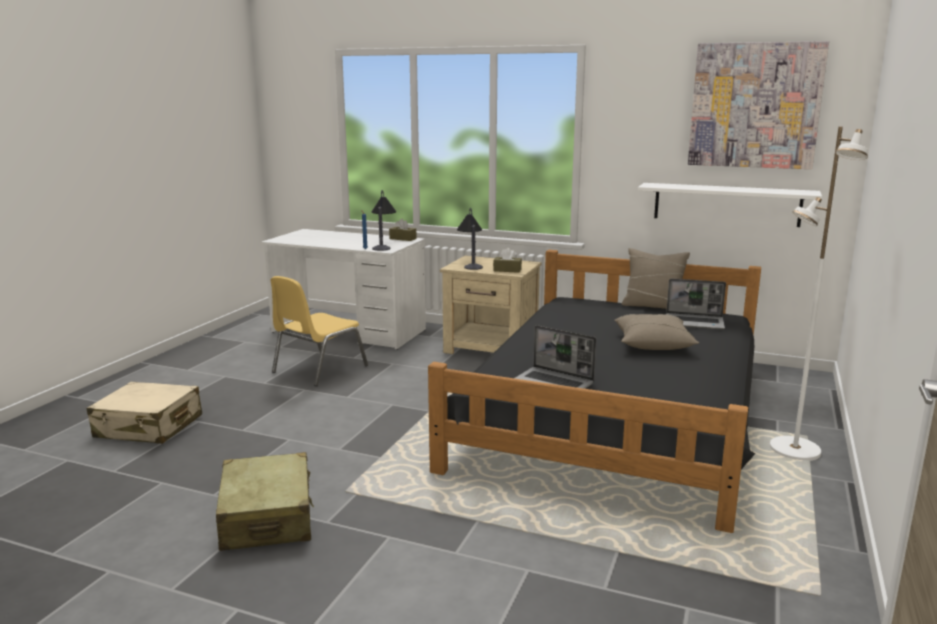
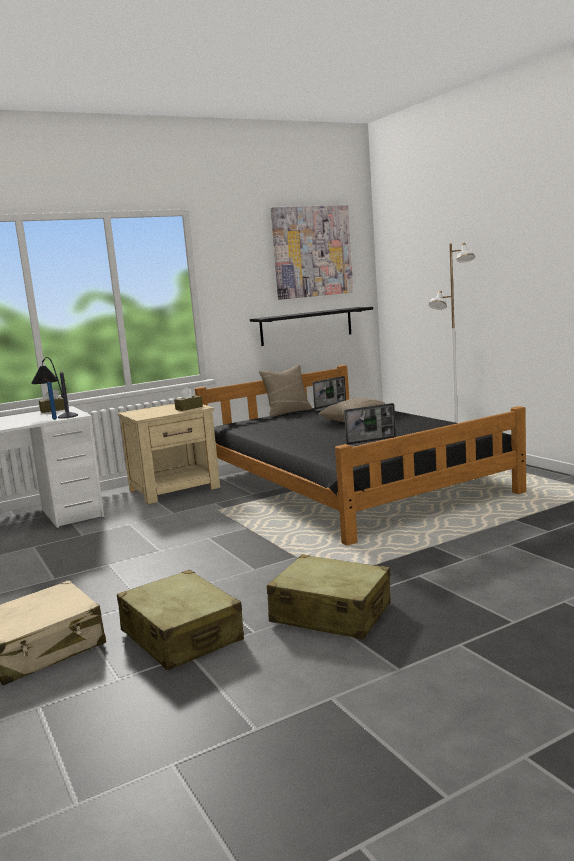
camera: 50 degrees left, 5 degrees down
yellow chair [270,276,368,386] -> none
table lamp [457,207,483,270] -> none
white shelf [638,183,822,227] -> black shelf [250,307,373,346]
none -> beige suitcase [117,570,244,670]

